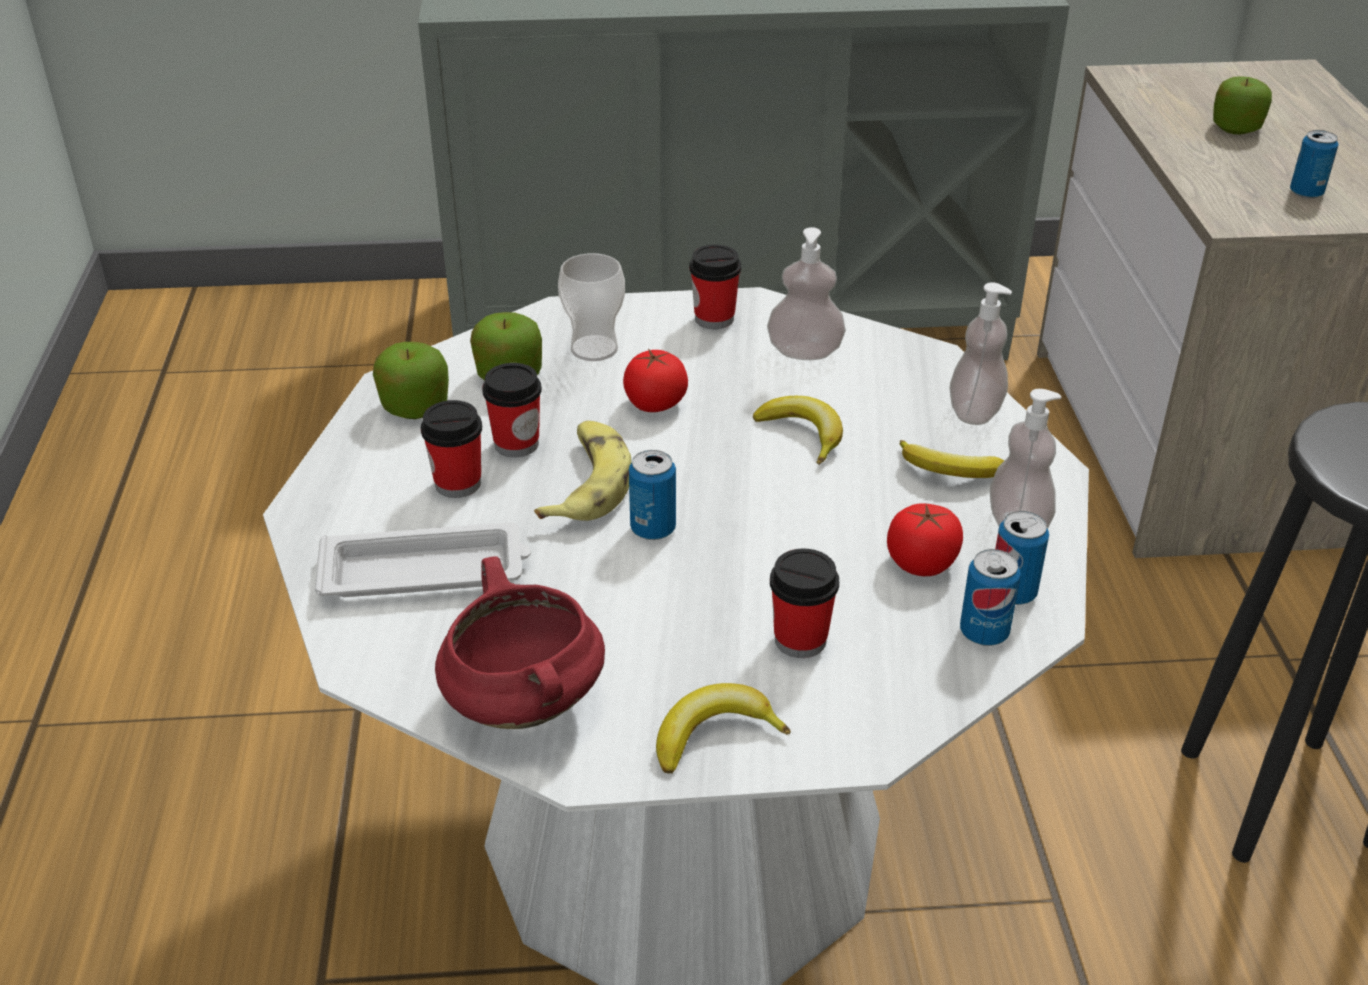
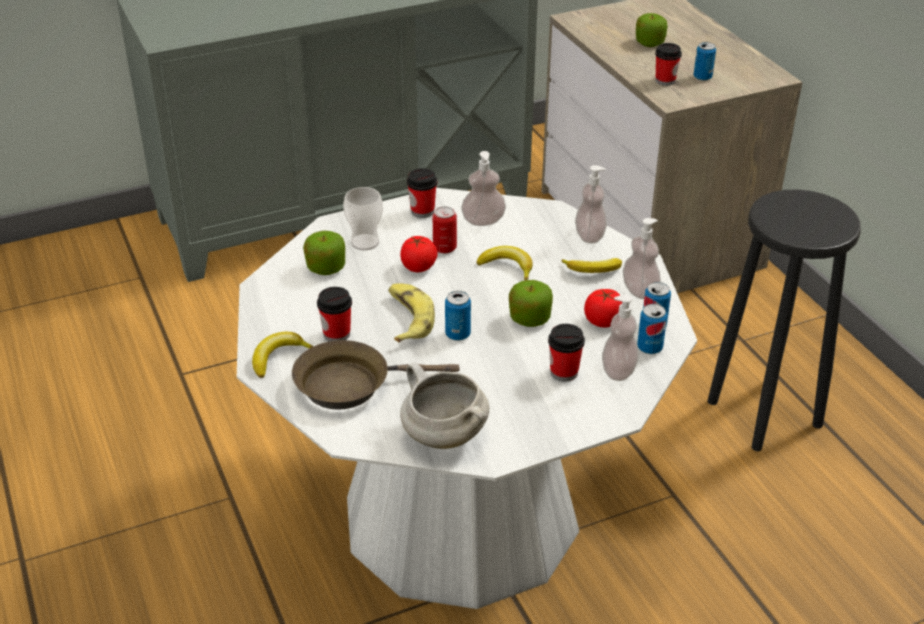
camera: 20 degrees left, 0 degrees up
white tray [315,522,531,597] -> brown frying pan [292,340,459,409]
apple [373,342,449,419] -> apple moved to [509,280,553,327]
red cooking pot [435,556,605,729] -> white cooking pot [400,362,489,449]
cup [482,363,542,457] -> cup moved to [655,43,682,86]
banana [656,683,791,774] -> banana moved to [252,332,314,378]
none -> can [433,206,457,254]
none -> soap dispenser [602,295,639,381]

